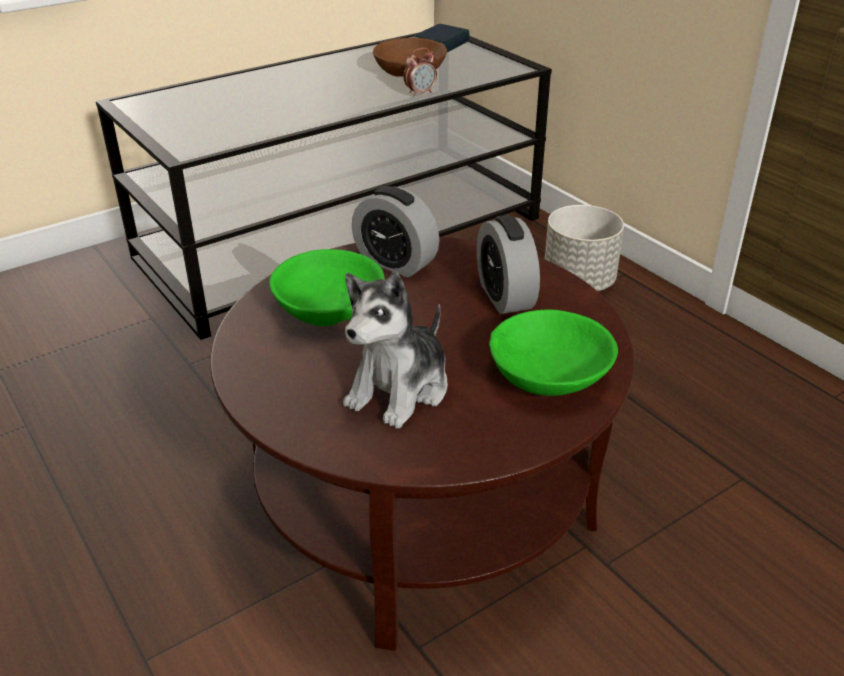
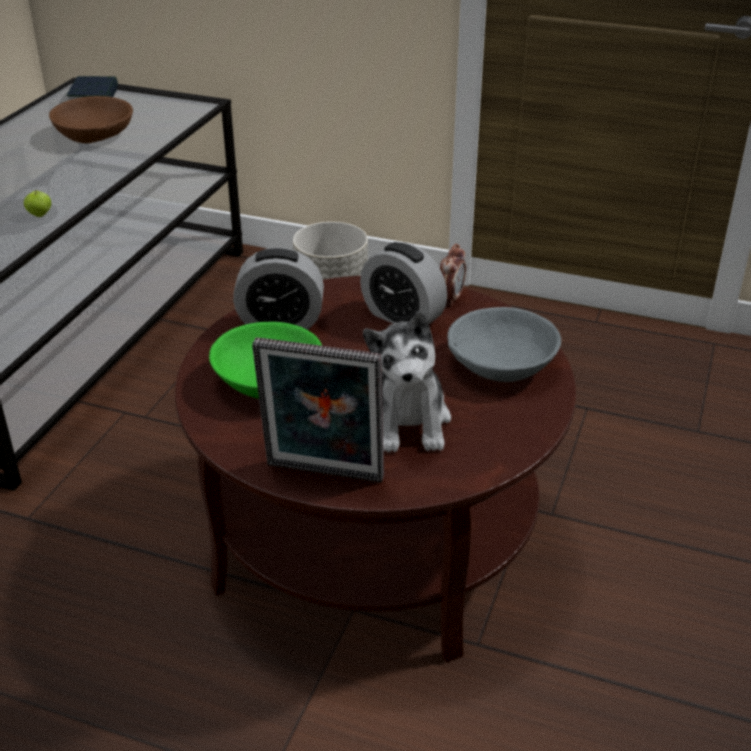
camera: 35 degrees left, 0 degrees up
alarm clock [404,48,437,96] -> alarm clock moved to [440,243,466,306]
green bowl [489,309,618,396] -> grey bowl [447,307,561,382]
none -> apple [24,190,51,217]
none -> picture frame [252,337,384,482]

